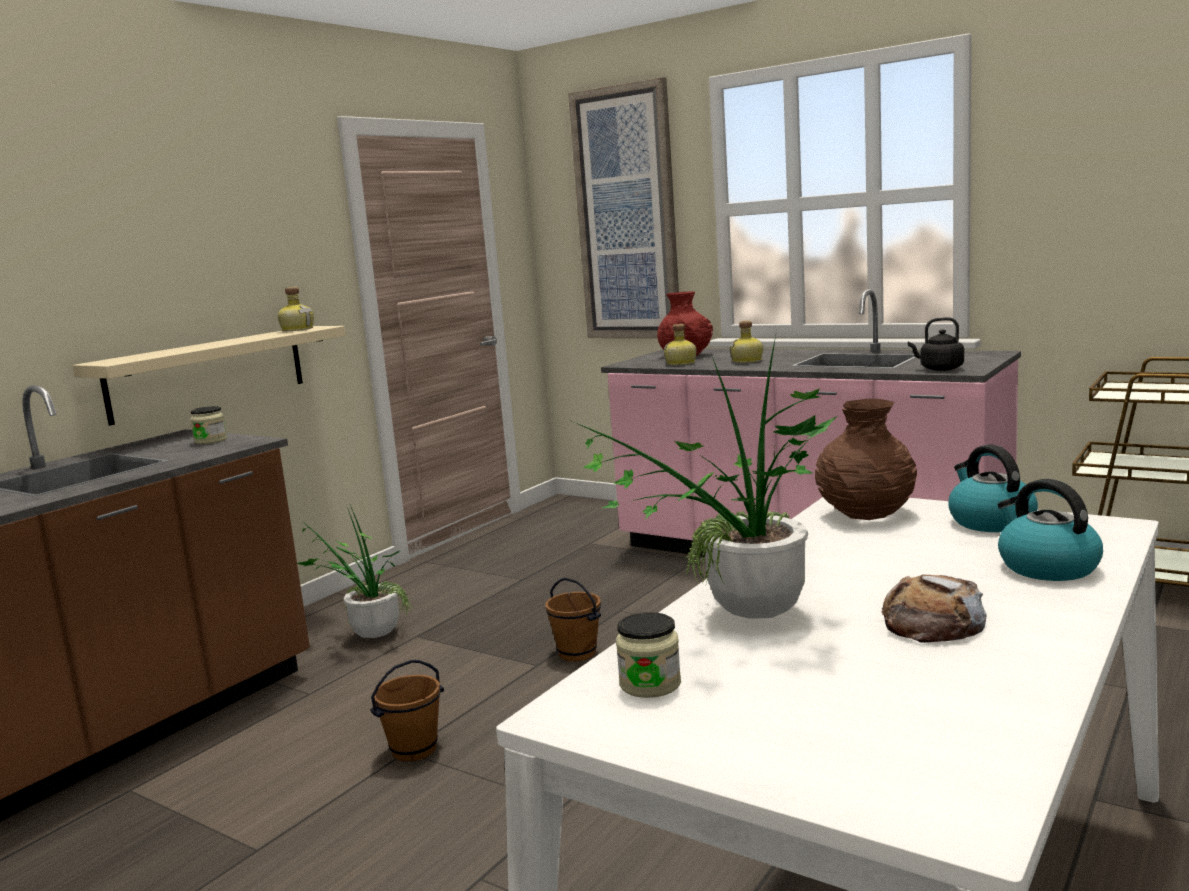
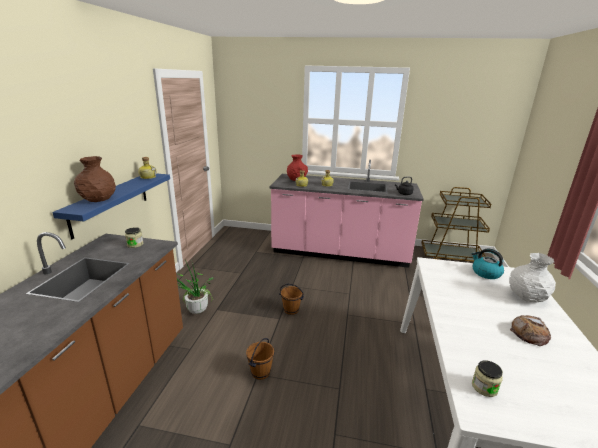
camera: 25 degrees left, 10 degrees up
beige shelf [72,326,346,426] -> blue shelf [52,173,170,239]
picture [568,77,679,338] -> none
potted plant [572,331,837,619] -> none
brown vase [815,399,917,520] -> brown vase moved to [74,156,116,202]
kettle [997,479,1103,581] -> white vase [509,253,556,302]

